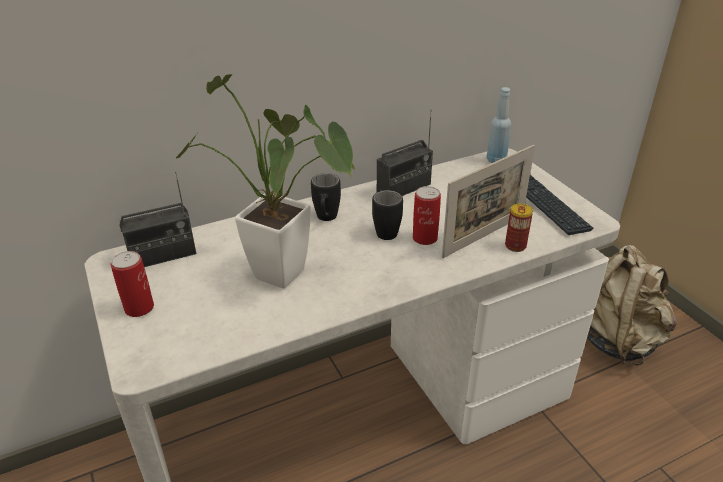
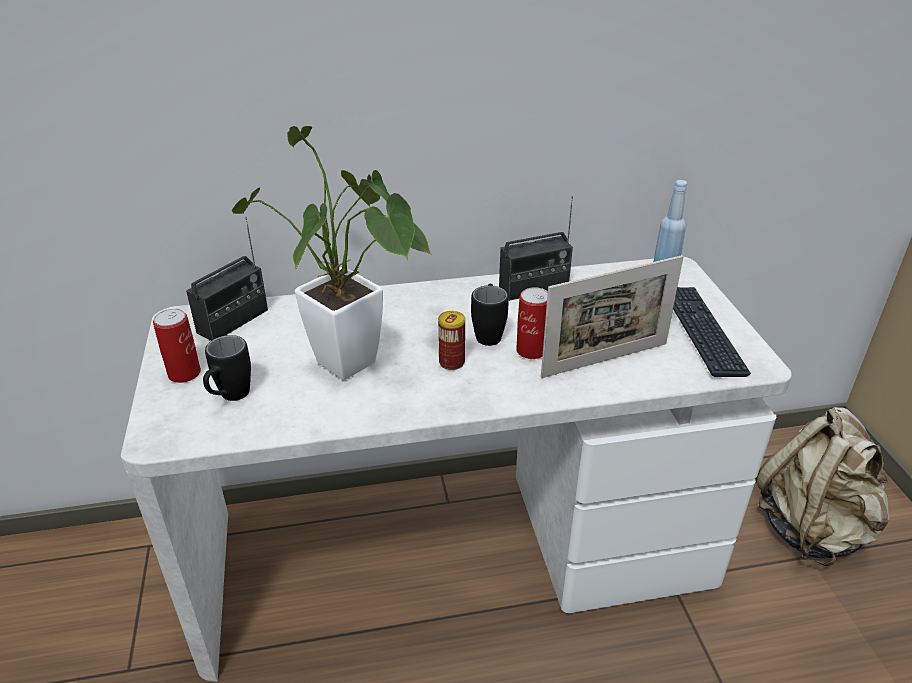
camera: 15 degrees right, 0 degrees up
radio [119,172,196,267] -> radio turned 45 degrees counterclockwise [186,217,268,341]
black mug [311,173,341,221] -> black mug moved to [203,335,251,401]
can [505,204,533,252] -> can moved to [438,311,465,370]

